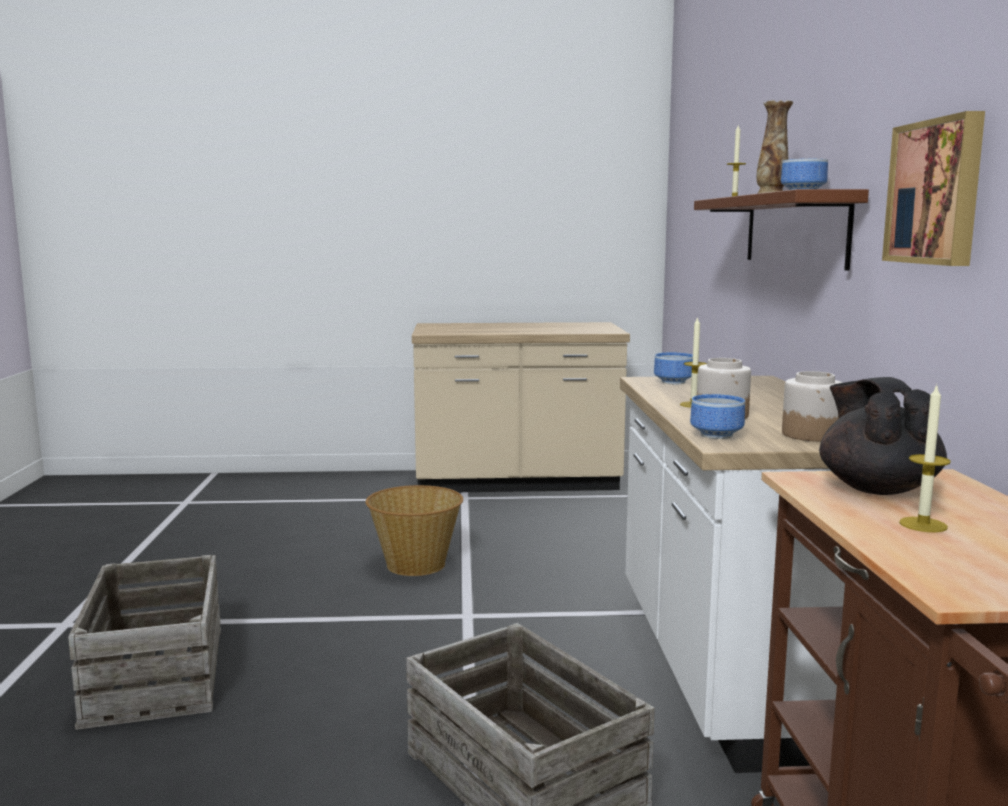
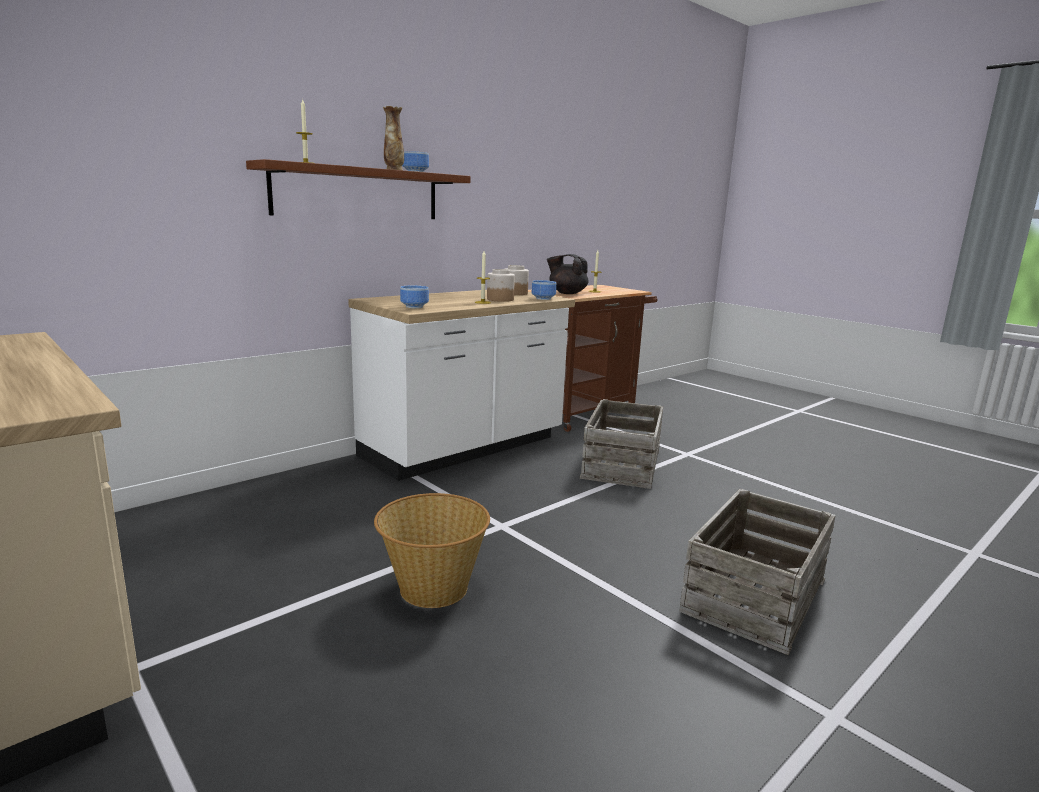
camera: 130 degrees left, 5 degrees up
black teapot [819,377,947,495] -> black teapot turned 75 degrees clockwise [547,254,589,294]
picture [882,111,985,266] -> none

